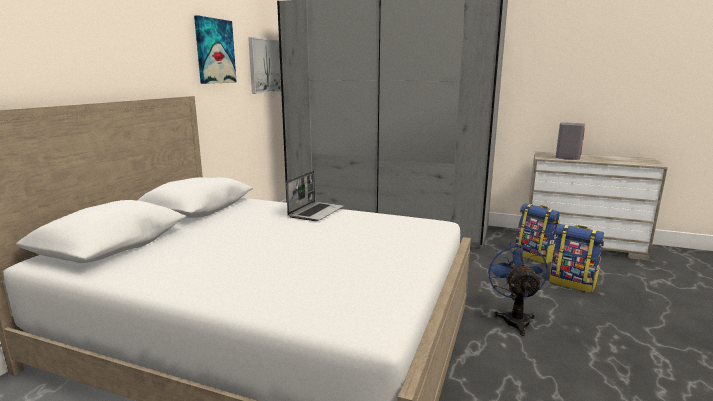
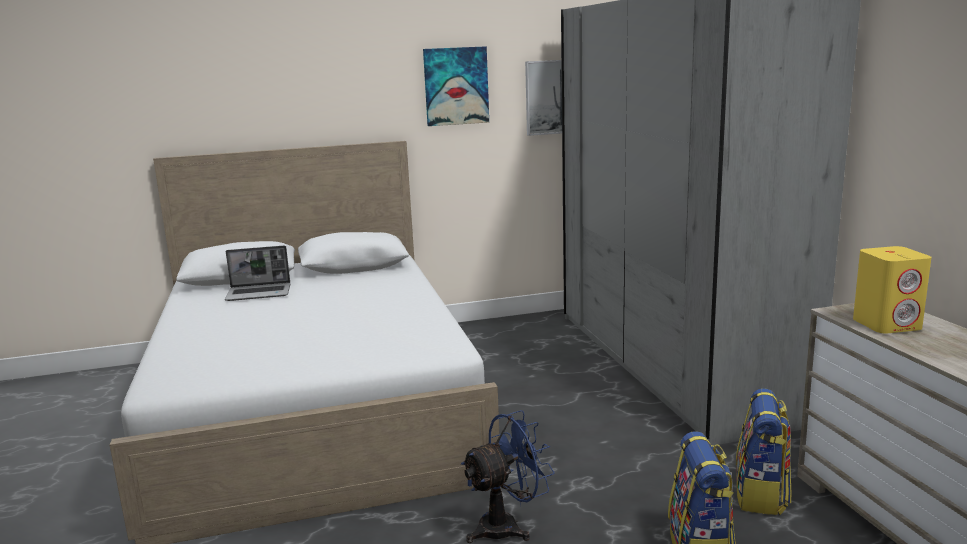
camera: 55 degrees right, 0 degrees up
laptop [286,171,344,221] -> laptop moved to [225,246,291,301]
grey speaker [556,122,585,160] -> yellow speaker [853,246,932,334]

